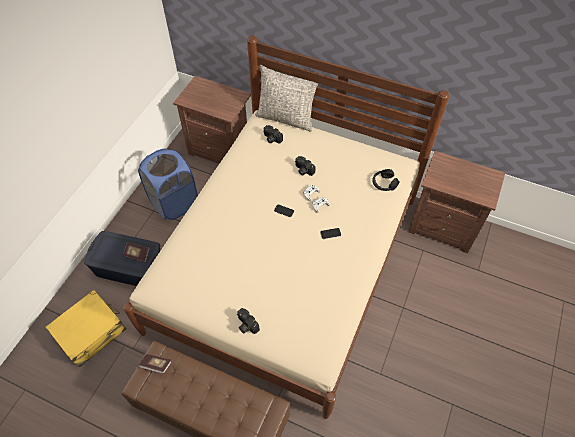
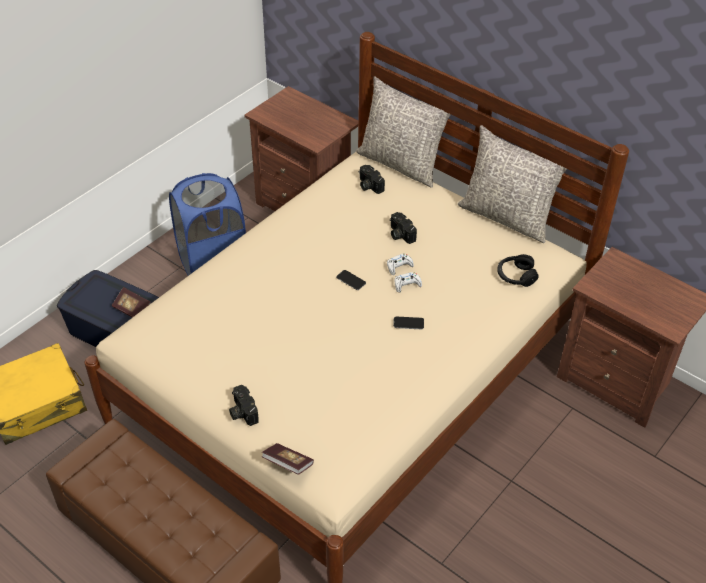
camera: 15 degrees right, 10 degrees down
book [139,354,172,374] -> book moved to [262,443,314,475]
none -> grey pillow [458,125,567,243]

